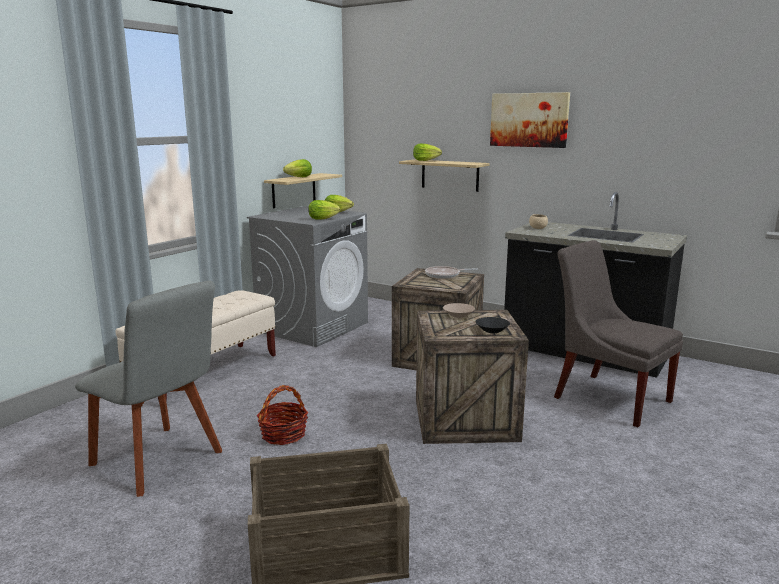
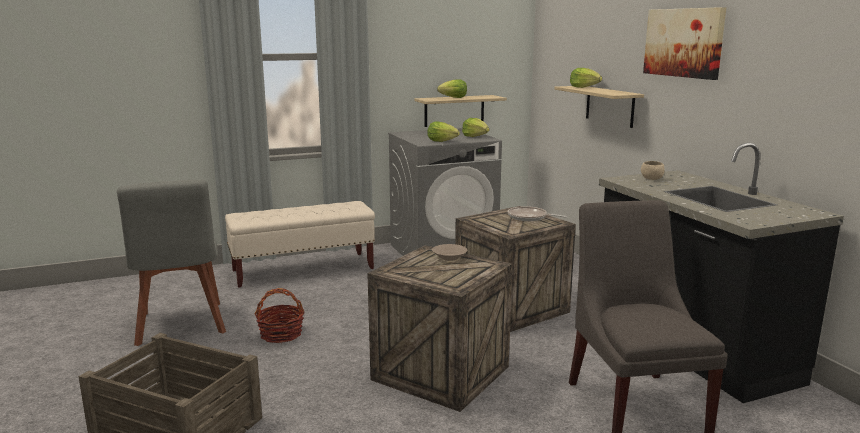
camera: 35 degrees right, 0 degrees up
black bowl [475,317,510,333] -> none

